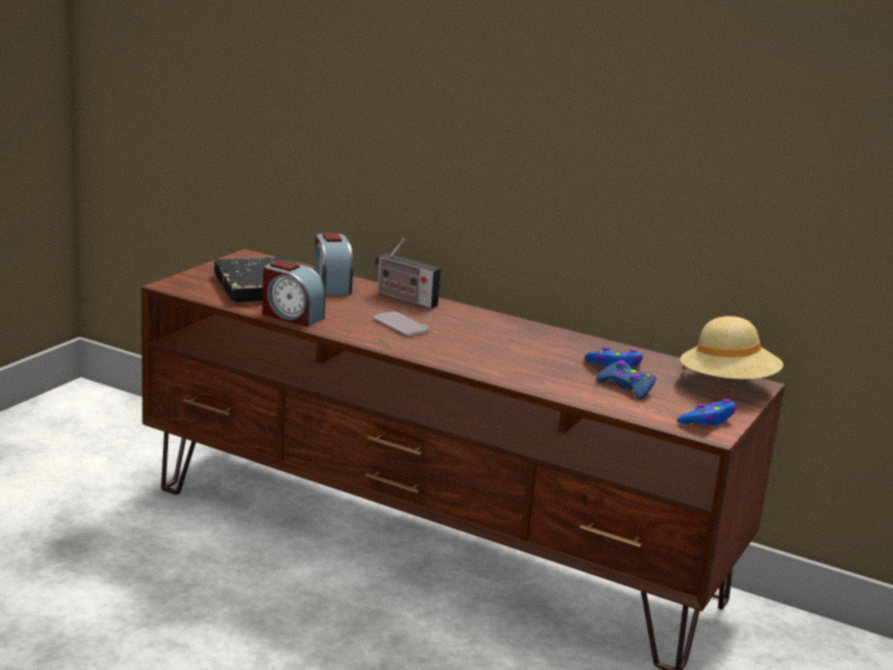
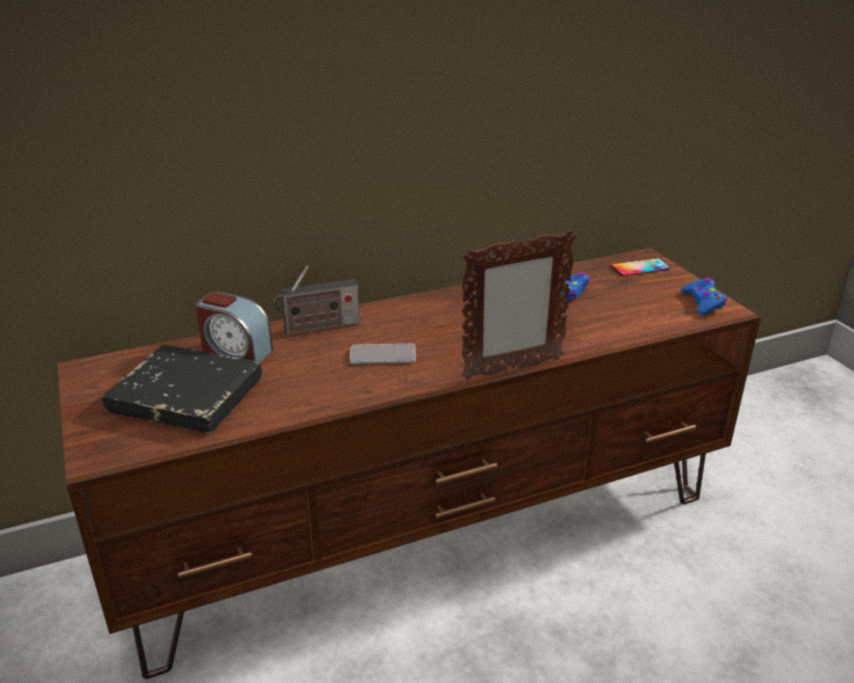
camera: 50 degrees left, 10 degrees up
alarm clock [262,260,326,327] -> none
blue game controller [596,360,656,399] -> none
beige hat [680,316,783,379] -> phone [611,258,670,276]
none -> picture frame [462,230,576,380]

